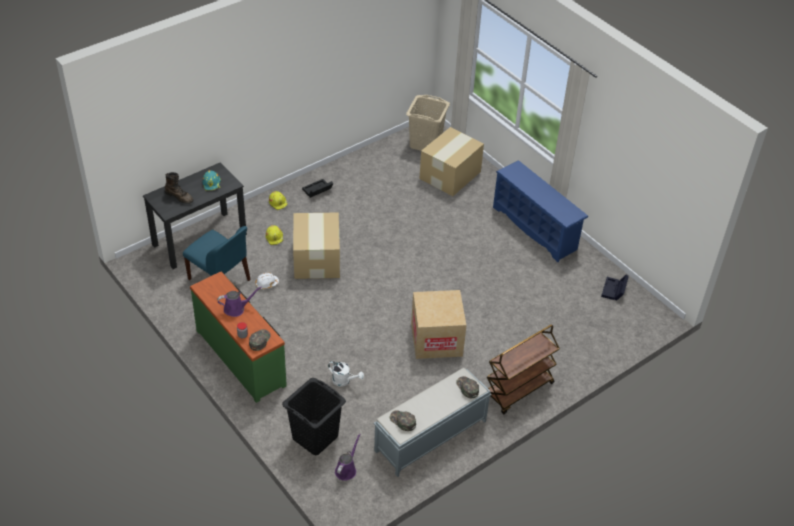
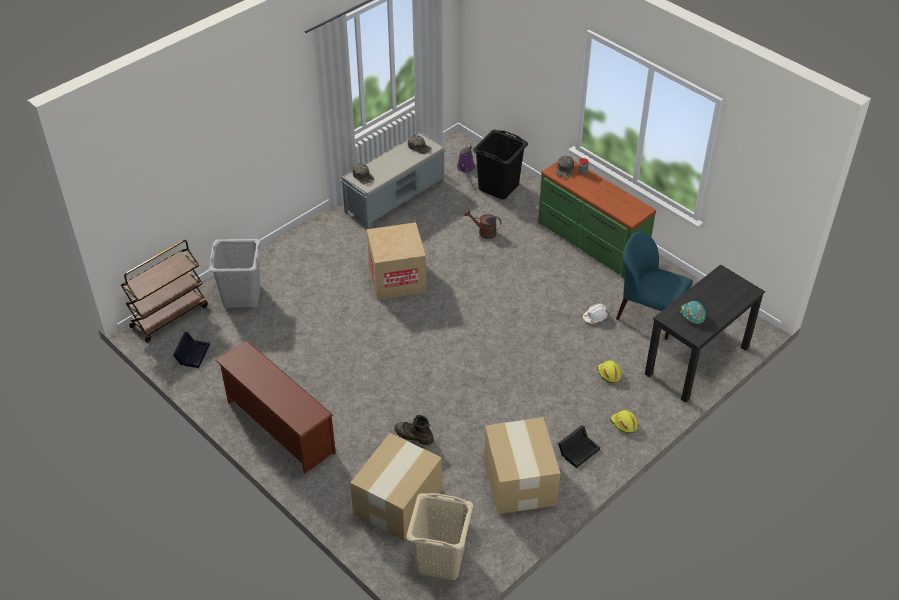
camera: 175 degrees right, 0 degrees up
brown boot [165,172,193,204] -> brown boot moved to [394,415,434,445]
purple watering can [217,287,262,317] -> none
cardboard box [293,212,340,279] -> cardboard box moved to [484,417,561,514]
white watering can [328,361,364,387] -> brown watering can [464,210,501,239]
brown cart [487,324,560,414] -> brown cart moved to [121,240,208,343]
blue shoe rack [493,160,588,262] -> brown shoe rack [215,340,336,473]
none -> grey laundry basket [209,239,260,308]

